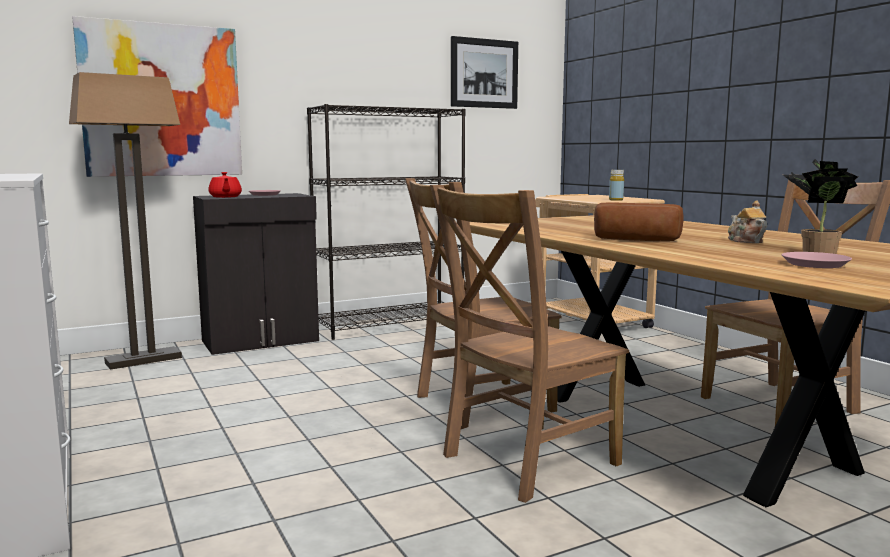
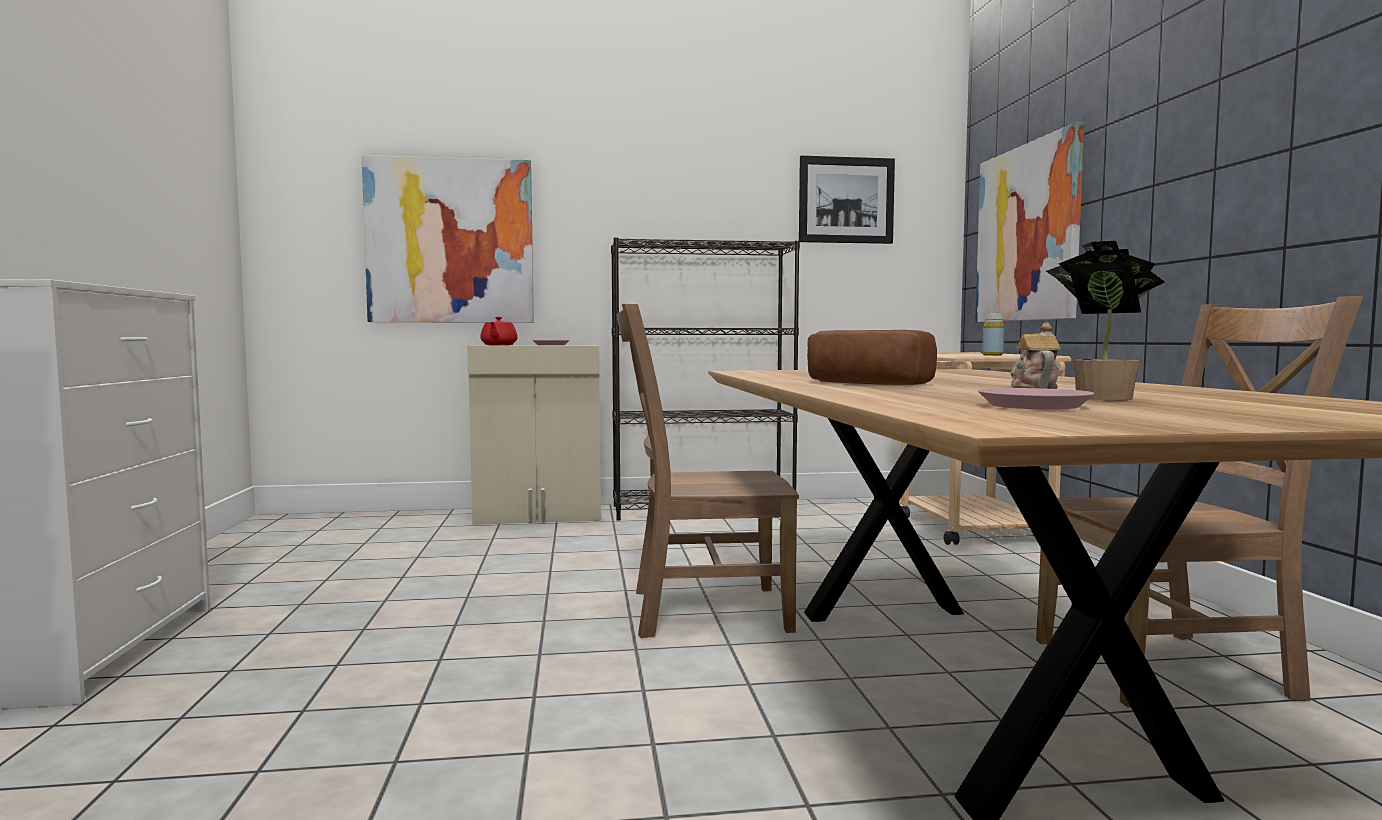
camera: 20 degrees right, 5 degrees down
floor lamp [69,72,182,370] -> none
black cabinet [193,193,319,355] -> beige cabinet [467,345,601,525]
brown chair [430,185,629,503] -> none
none -> picture [975,122,1084,322]

